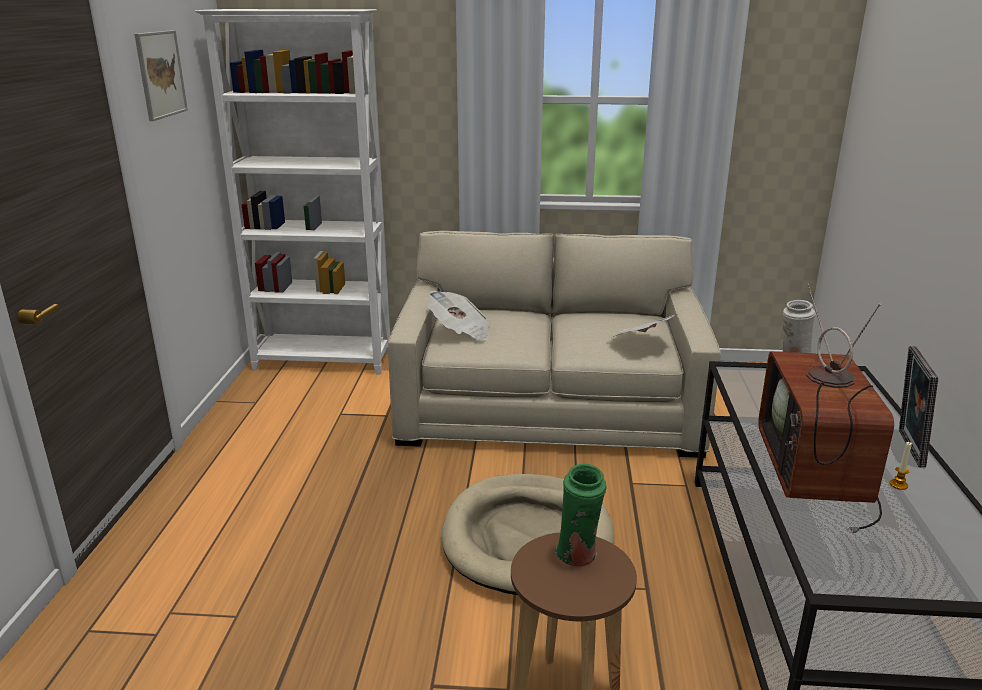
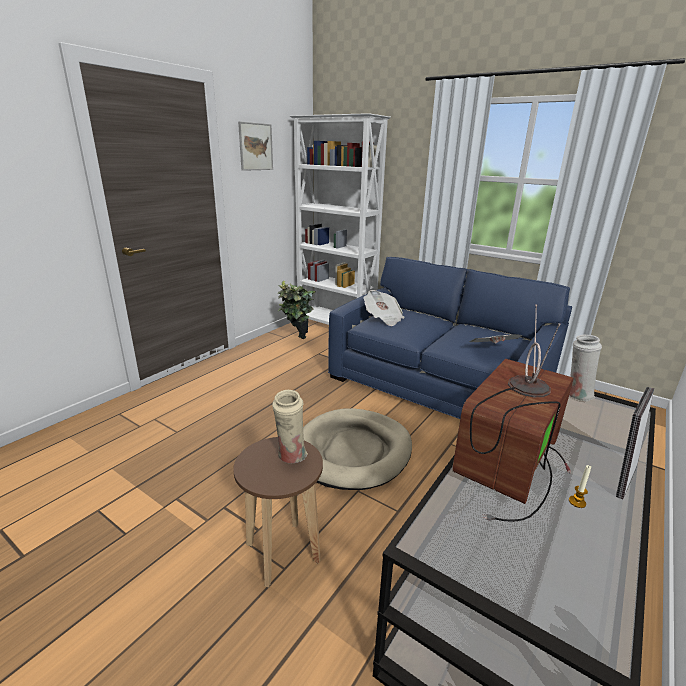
camera: 30 degrees right, 0 degrees up
beige sofa [388,231,721,458] -> blue sofa [328,257,572,419]
green vase [555,464,607,567] -> beige vase [272,390,308,463]
none -> potted plant [277,281,316,339]

